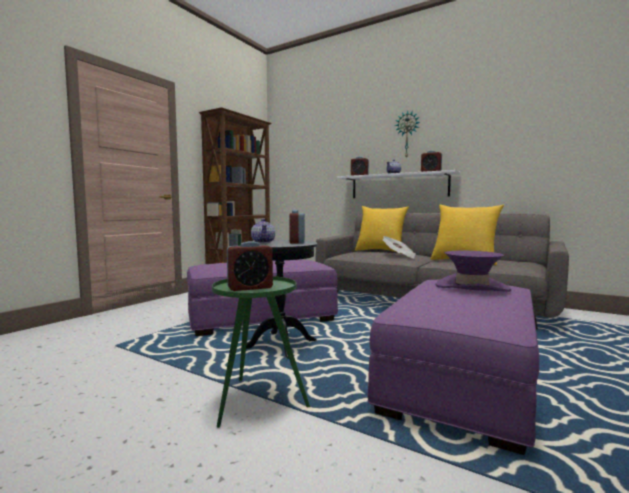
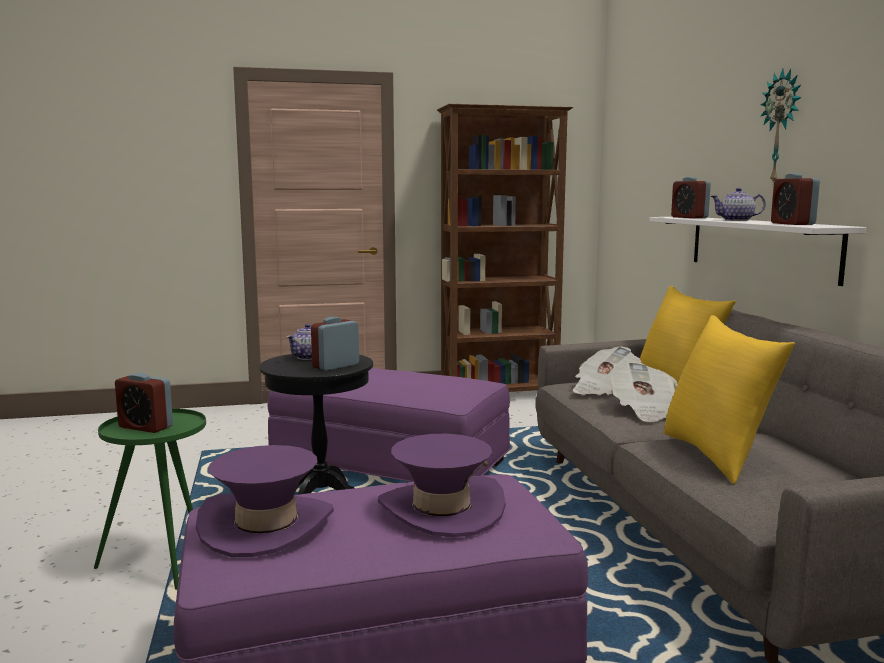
camera: 45 degrees right, 5 degrees up
none -> purple hat [196,445,334,557]
none -> newspaper [573,346,641,395]

